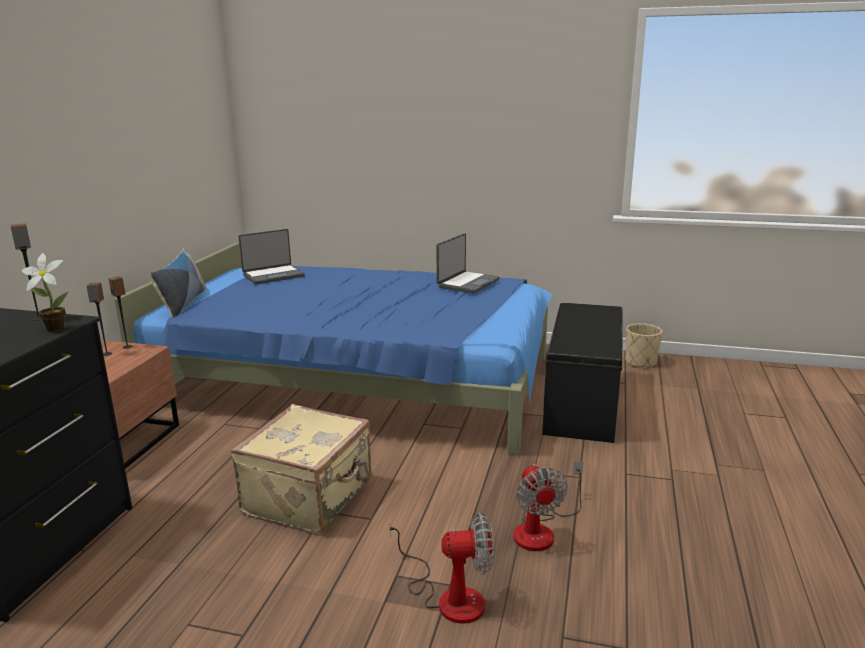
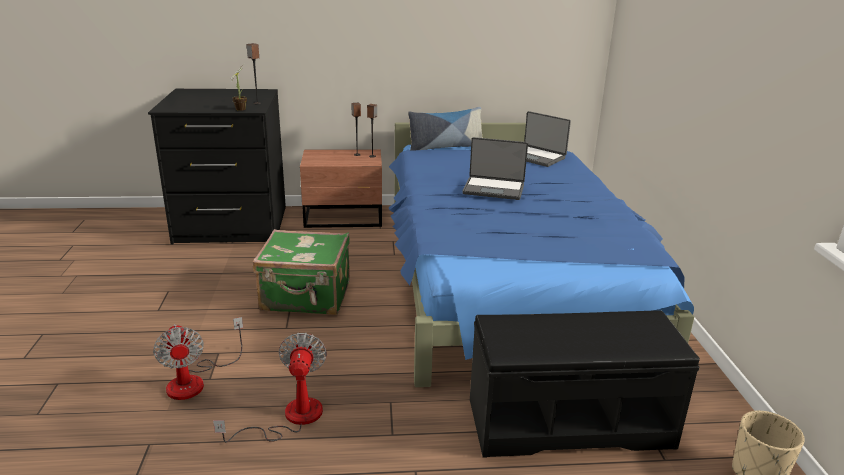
camera: 70 degrees right, 5 degrees up
beige suitcase [231,404,372,534] -> green suitcase [253,229,350,315]
laptop [436,233,500,294] -> laptop moved to [462,137,528,200]
fan [514,461,583,551] -> fan turned 120 degrees clockwise [213,333,327,443]

